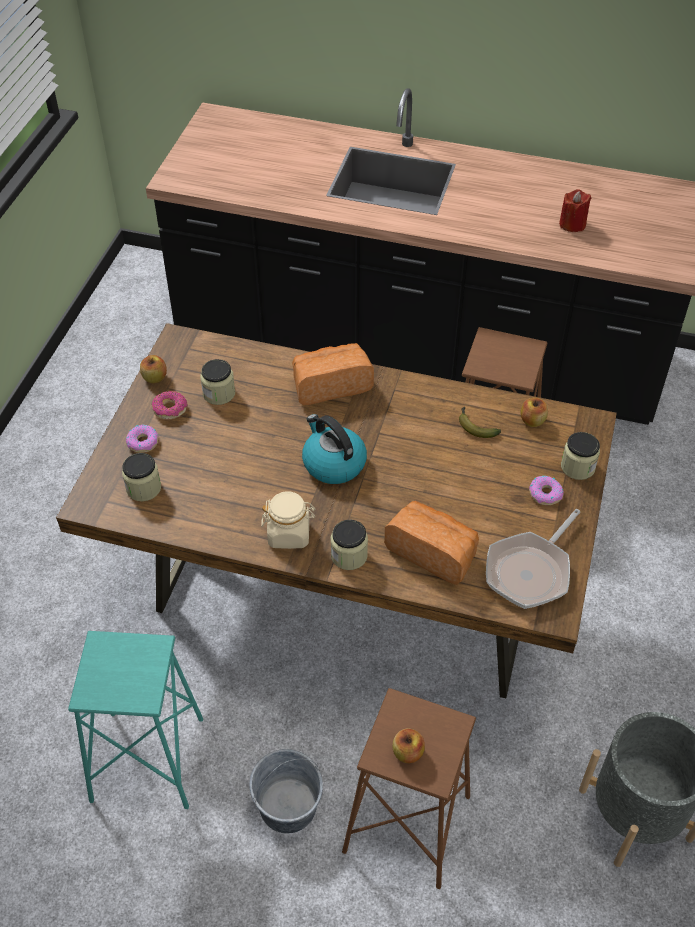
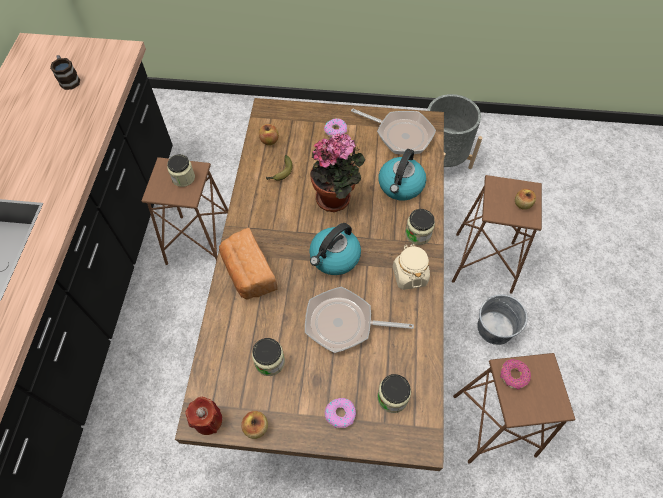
camera: 100 degrees left, 10 degrees up
turquoise stool [68,631,203,809] -> brown stool [453,353,575,464]
donut [152,391,188,420] -> donut moved to [500,359,531,390]
bread [384,501,479,585] -> kettle [378,149,426,200]
red candle [559,189,591,232] -> red candle moved to [185,397,222,435]
jar [561,432,600,480] -> jar moved to [167,154,195,187]
none -> mug [50,55,80,90]
none -> frying pan [305,287,414,353]
none -> potted plant [310,133,365,212]

